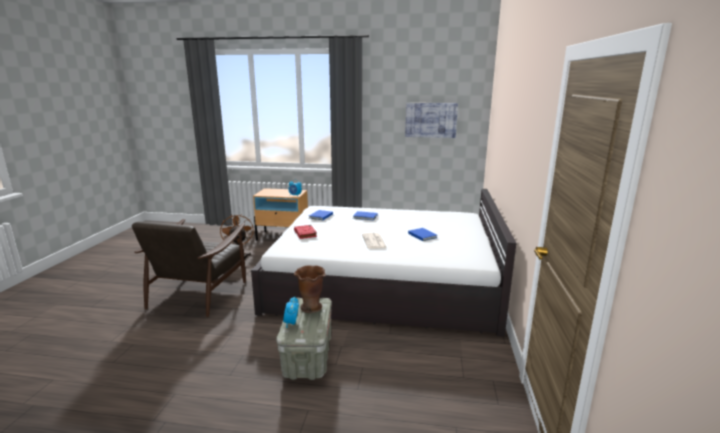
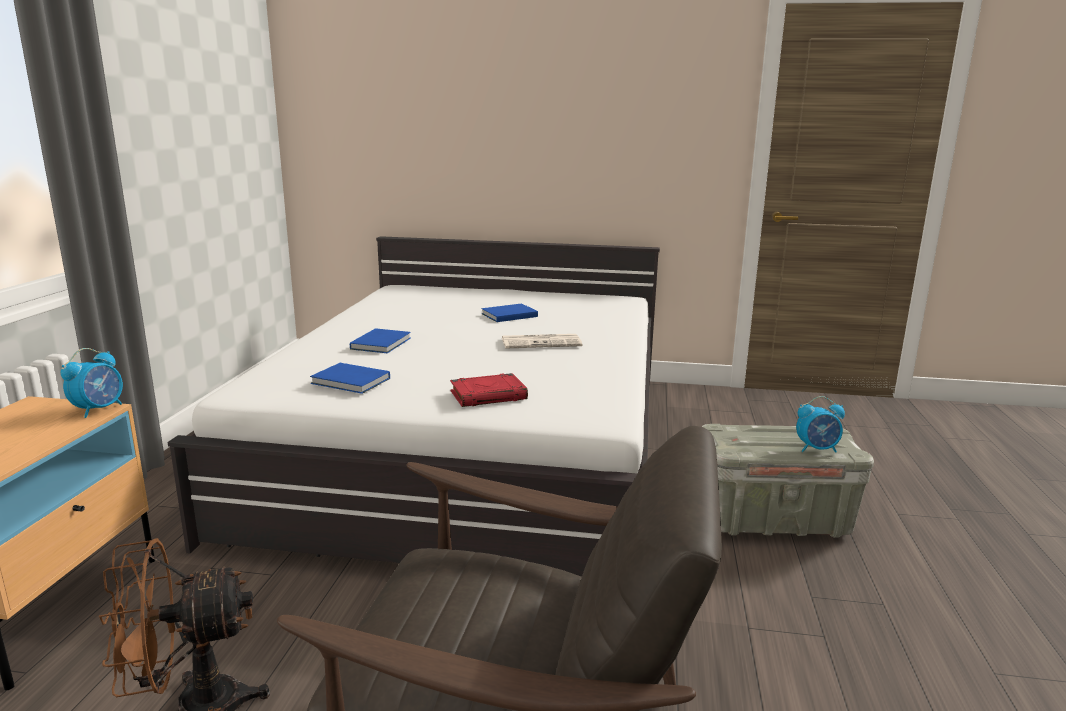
camera: 90 degrees left, 0 degrees up
brown vase [294,265,326,313] -> none
picture [405,103,458,138] -> none

